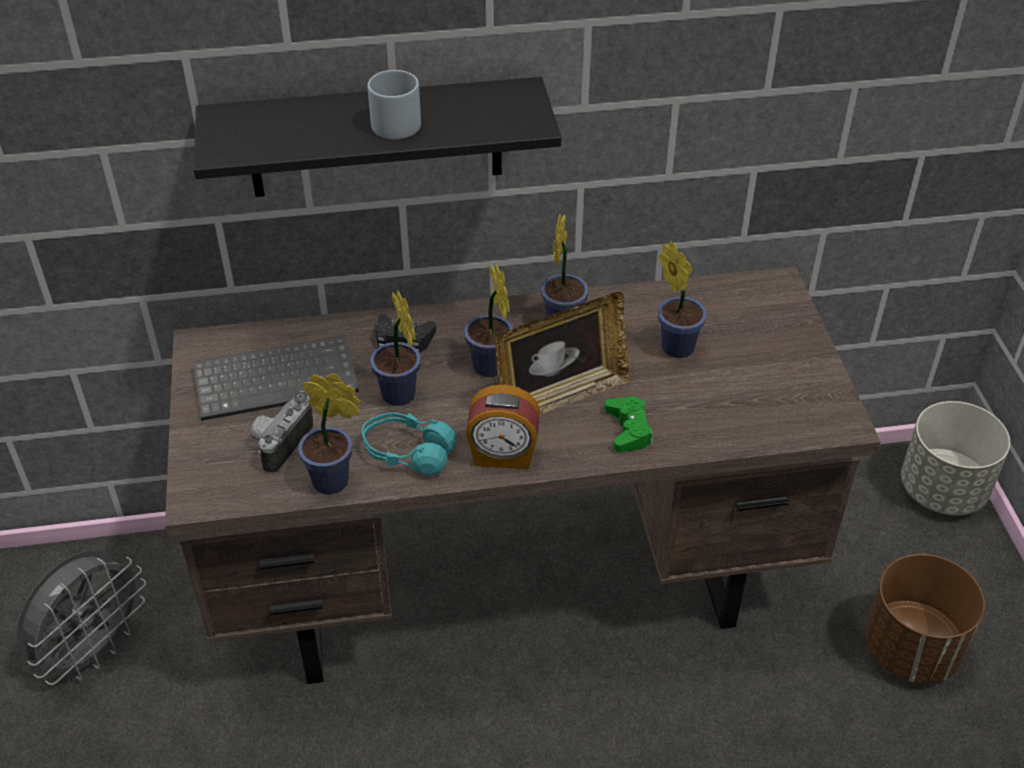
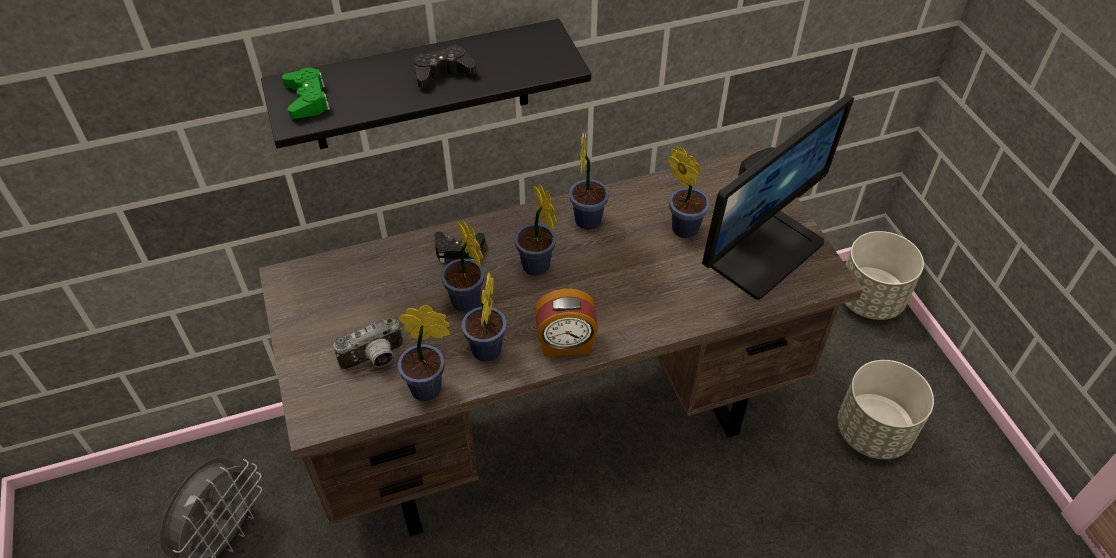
camera: 10 degrees left, 5 degrees up
keyboard [193,335,359,421] -> none
camera [251,392,314,474] -> camera turned 135 degrees counterclockwise [334,319,403,371]
turquoise headphones [362,412,457,476] -> potted plant [461,272,507,362]
grey mug [367,70,421,139] -> black game controller [414,45,476,88]
picture frame [495,292,630,415] -> none
green game controller [605,396,653,452] -> green game controller moved to [282,68,330,119]
brown planter [864,554,985,684] -> grey planter [837,360,934,460]
none -> monitor [702,94,854,300]

